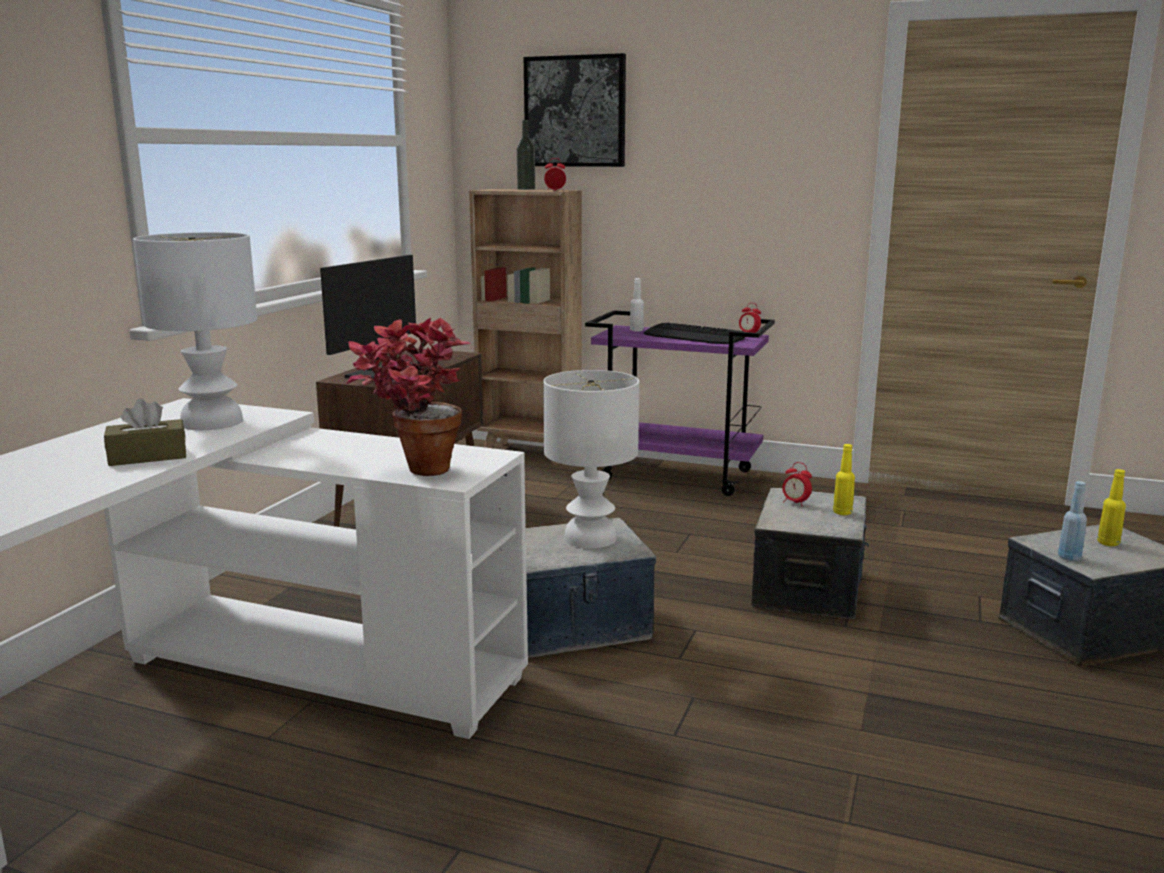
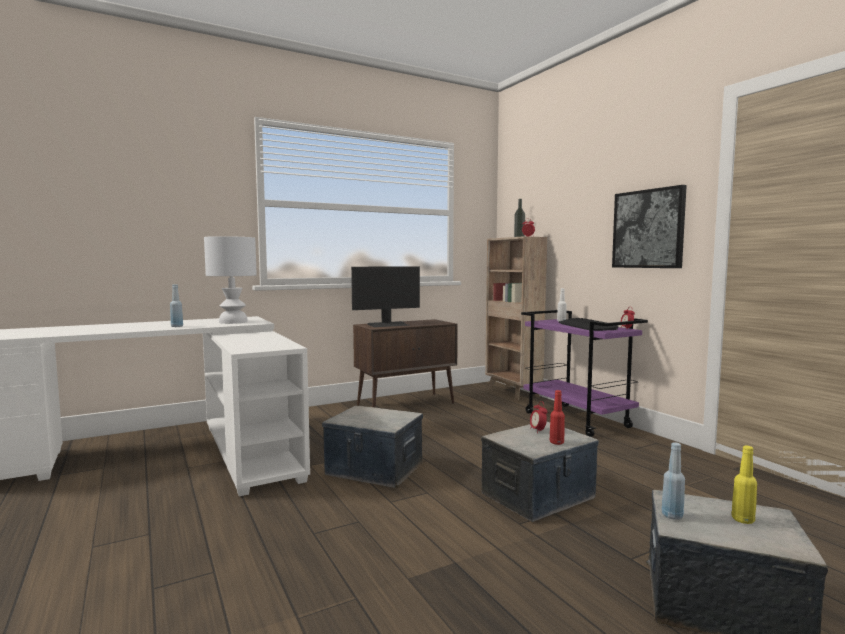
camera: 40 degrees right, 10 degrees down
brown tissue box [104,398,186,466] -> blue bottle [170,284,183,327]
potted plant [346,318,471,476] -> none
picture [524,53,626,167] -> picture moved to [612,185,687,268]
white table lamp [543,370,639,548] -> none
yellow bottle [833,444,855,515] -> red bottle [550,390,565,445]

